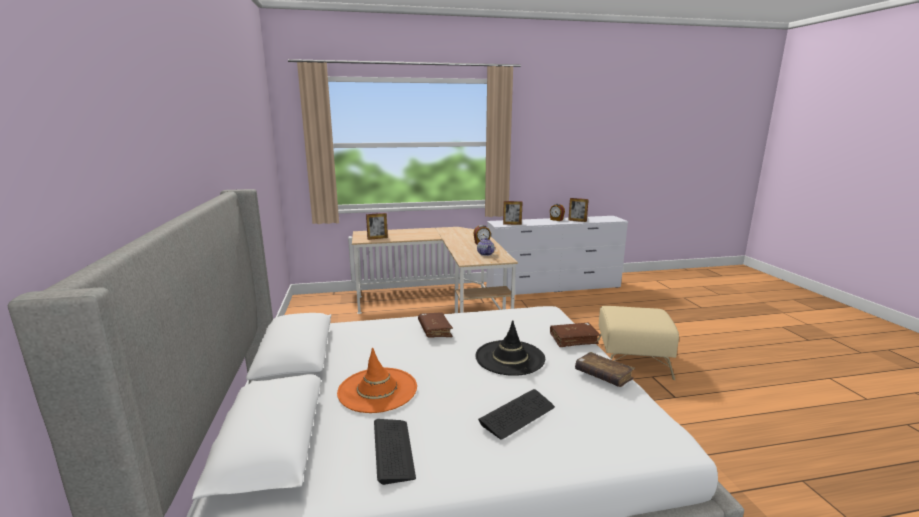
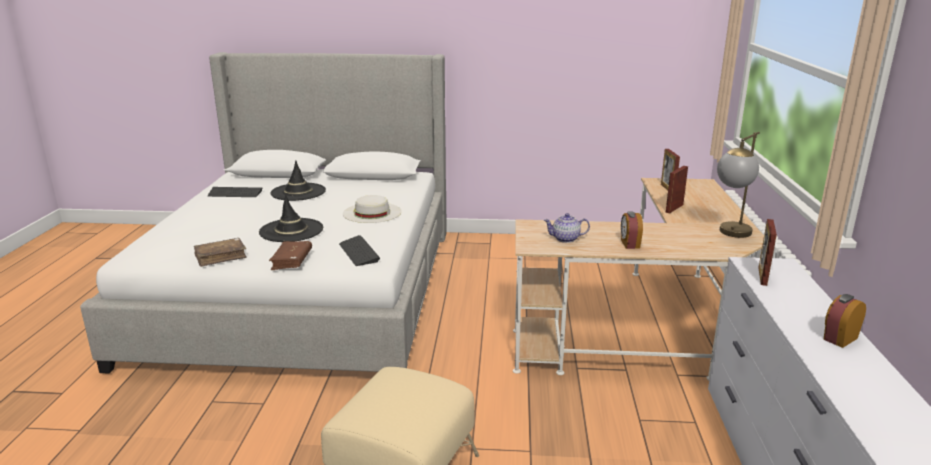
camera: 105 degrees right, 5 degrees up
orange hat [337,347,417,413] -> black hat [270,160,326,201]
brown book [418,312,453,338] -> white hat [343,195,402,223]
keyboard [478,389,555,440] -> keyboard moved to [339,235,380,266]
picture frame [568,198,589,222] -> picture frame moved to [666,166,688,214]
none -> table lamp [717,132,760,238]

